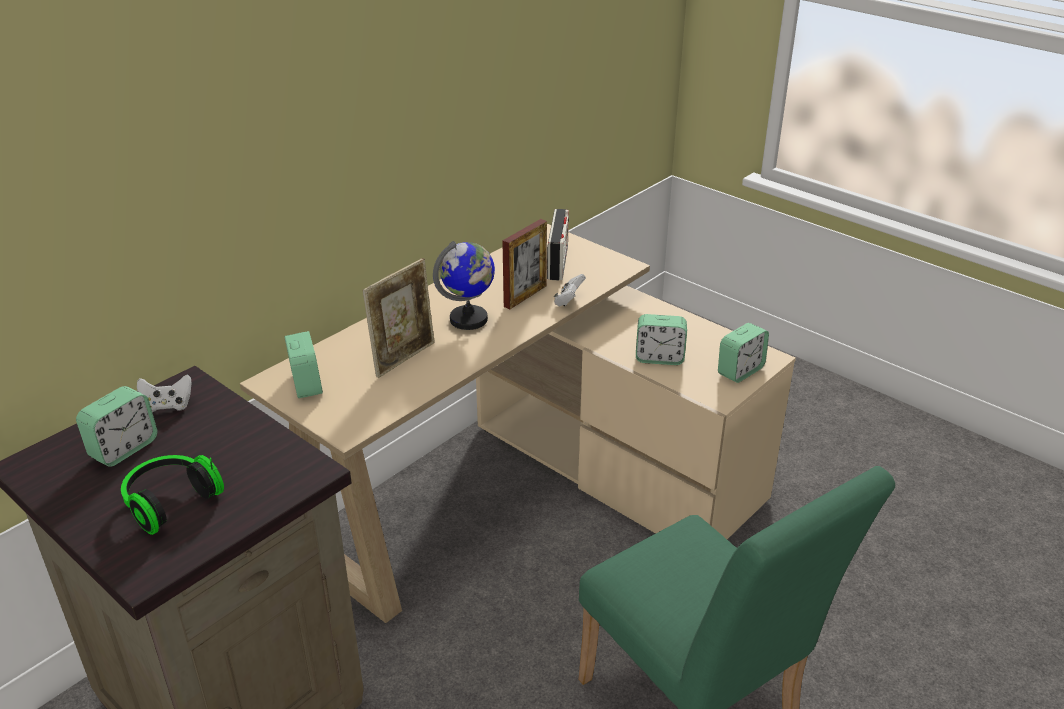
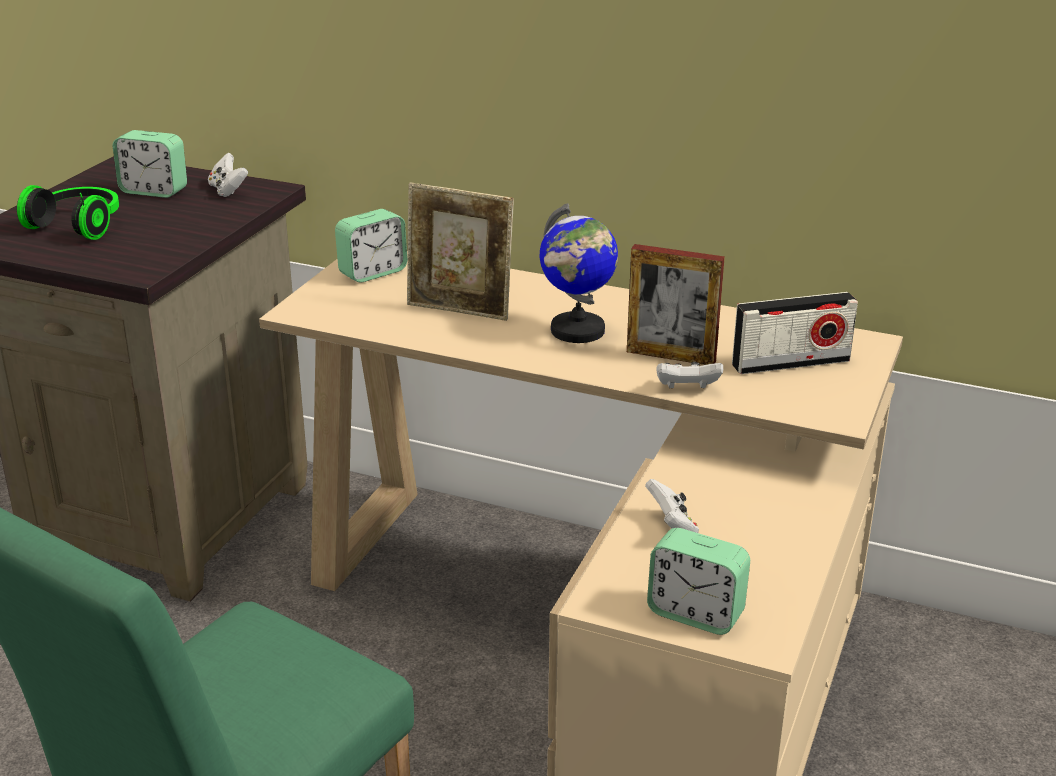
camera: 70 degrees right, 5 degrees down
alarm clock [636,314,687,365] -> white game controller [645,479,699,533]

